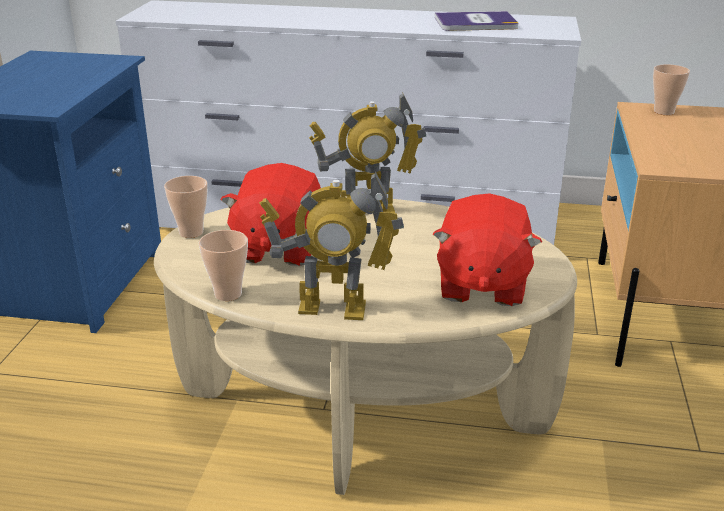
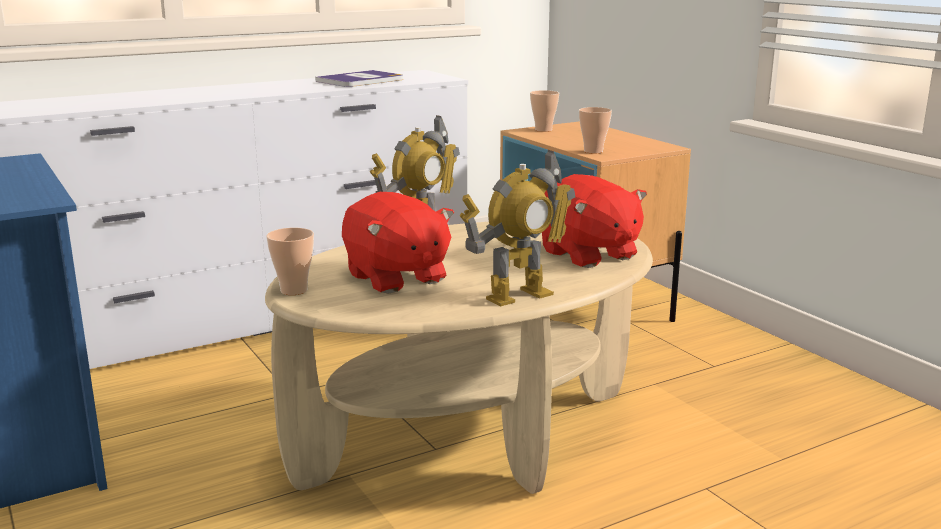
camera: 40 degrees left, 10 degrees down
cup [199,230,248,301] -> cup moved to [579,107,612,154]

